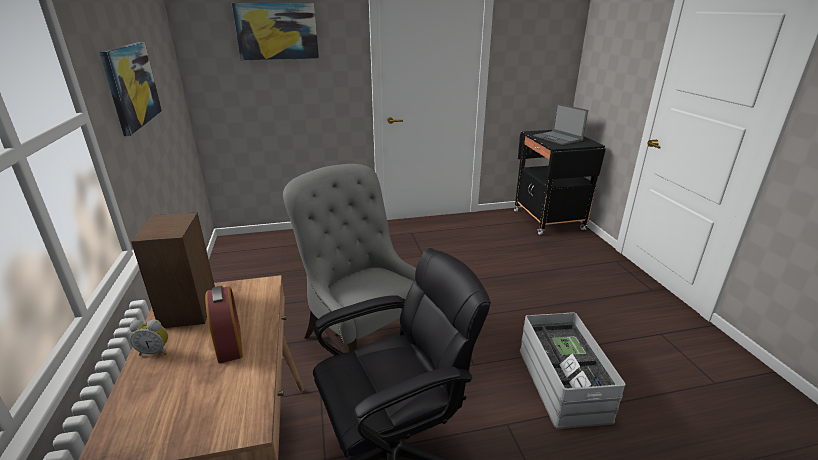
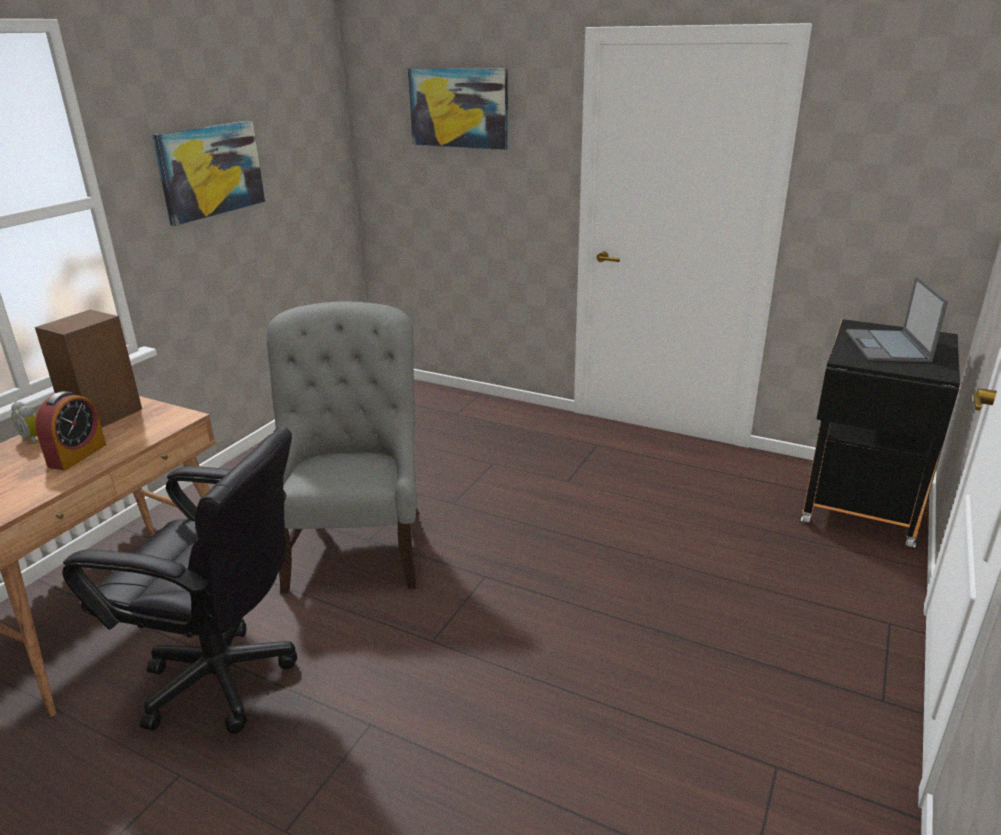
camera: 40 degrees right, 0 degrees up
grey storage box [520,312,626,429] -> none

